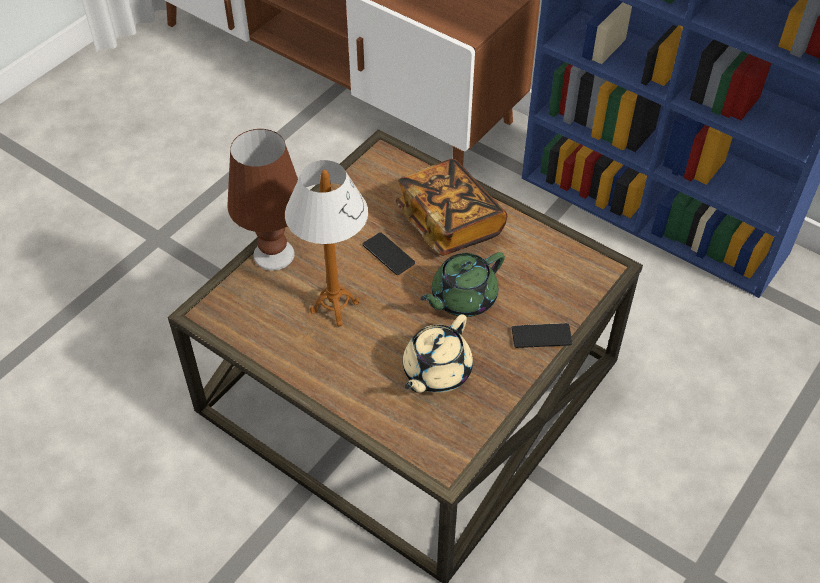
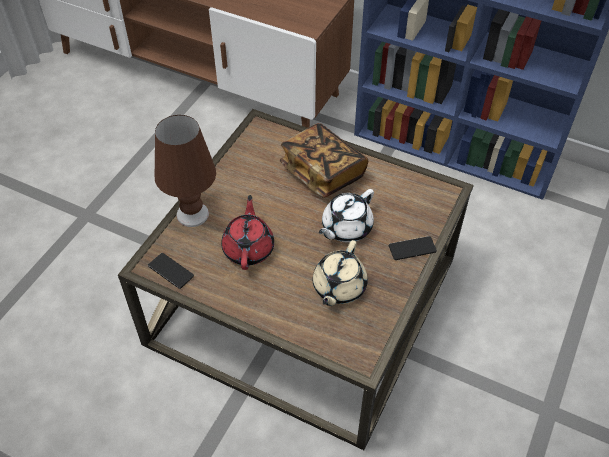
camera: 10 degrees left, 0 degrees up
table lamp [285,160,368,326] -> red teapot [221,195,274,270]
phone [363,232,415,275] -> phone moved to [148,253,194,289]
green teapot [420,252,505,317] -> white teapot [319,189,374,242]

